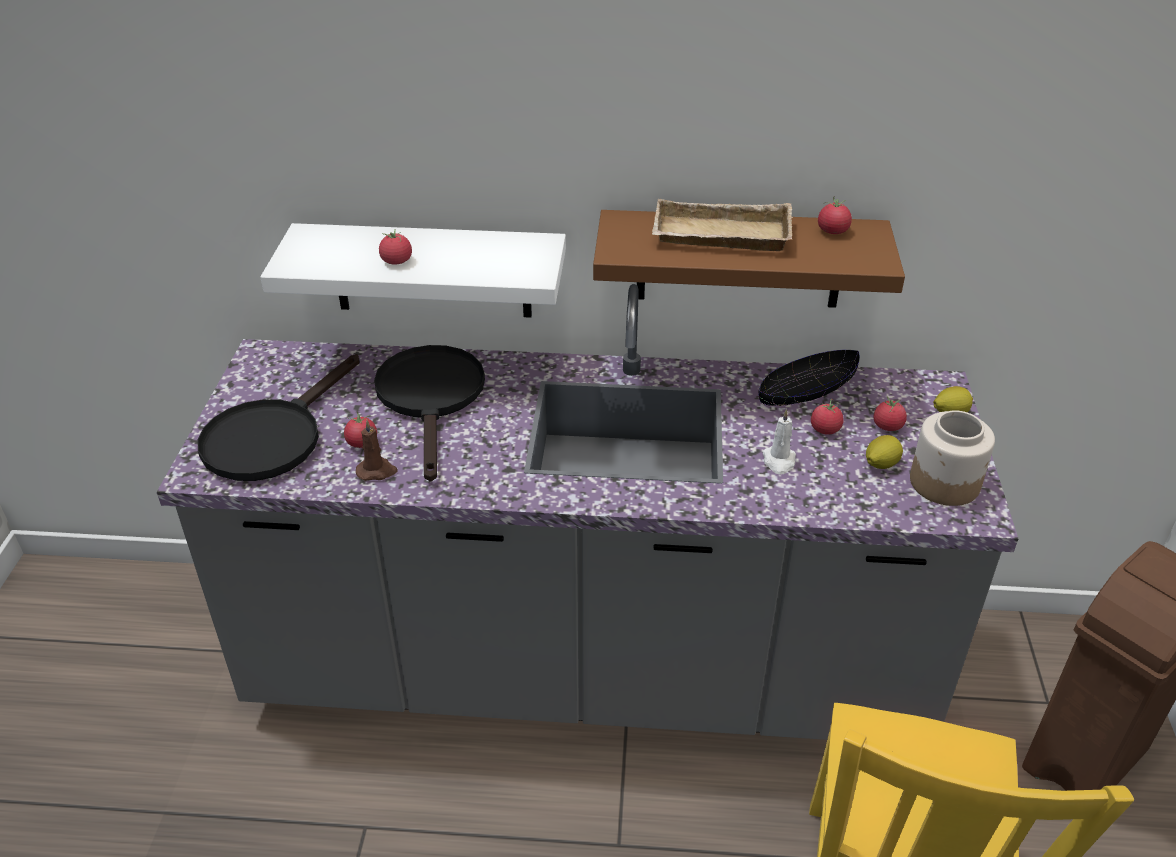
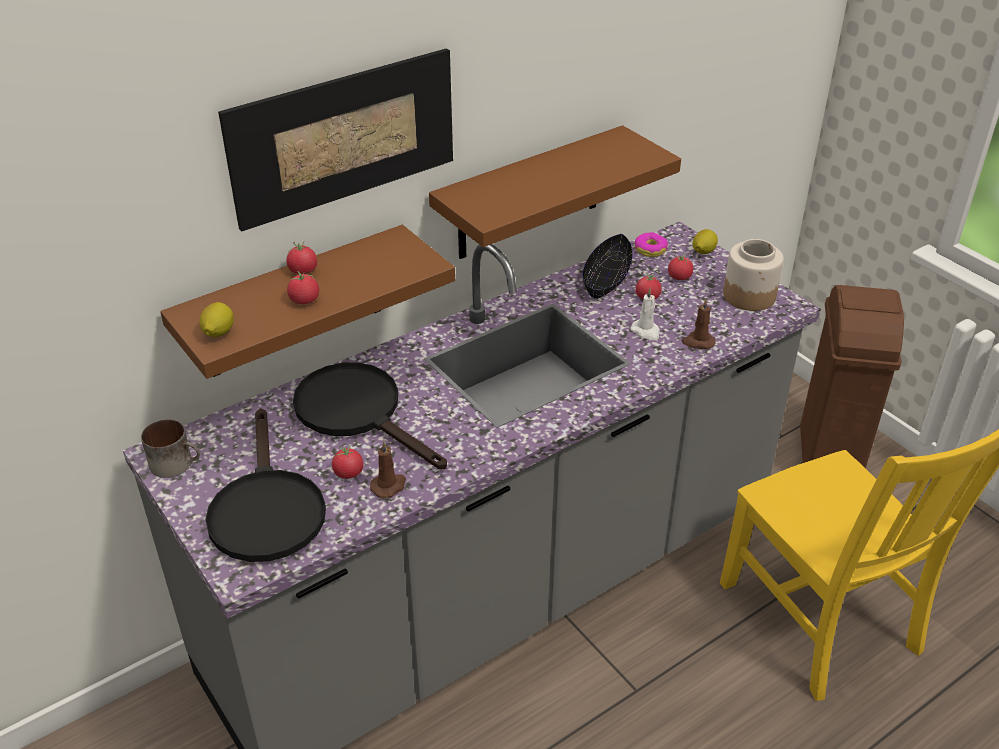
camera: 40 degrees left, 0 degrees up
white shelf [260,223,566,318] -> brown shelf [160,225,455,379]
beige tray [652,199,793,251] -> none
tomato [818,196,852,234] -> tomato moved to [286,241,317,274]
lemon [866,435,903,469] -> lemon moved to [199,302,234,337]
none -> mug [141,419,200,478]
none -> picture [218,48,453,232]
none -> donut [635,232,668,257]
none -> brown candle [682,299,716,349]

